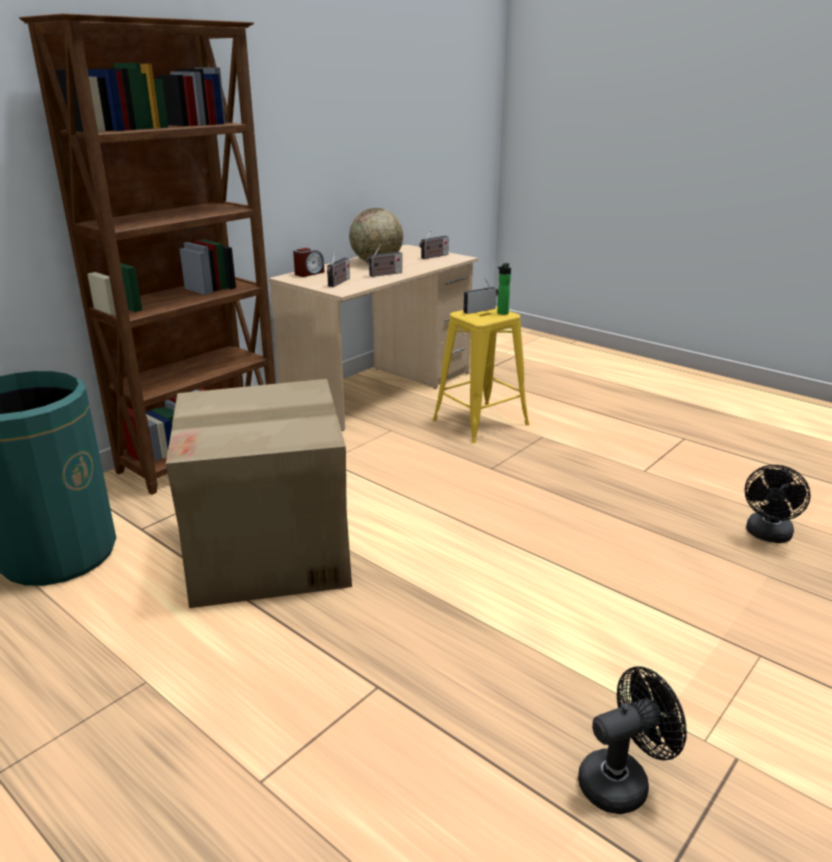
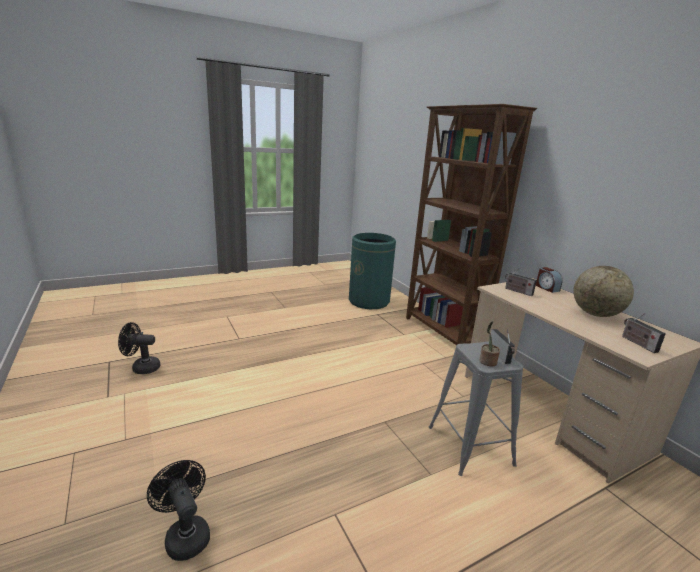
camera: 110 degrees right, 5 degrees down
cardboard box [166,379,352,608] -> none
radio [366,244,402,277] -> none
yellow stool [433,306,529,443] -> grey stool [429,341,523,476]
bottle [497,263,511,315] -> potted plant [479,321,500,366]
black fan [578,666,687,814] -> black fan turned 90 degrees clockwise [118,322,160,374]

